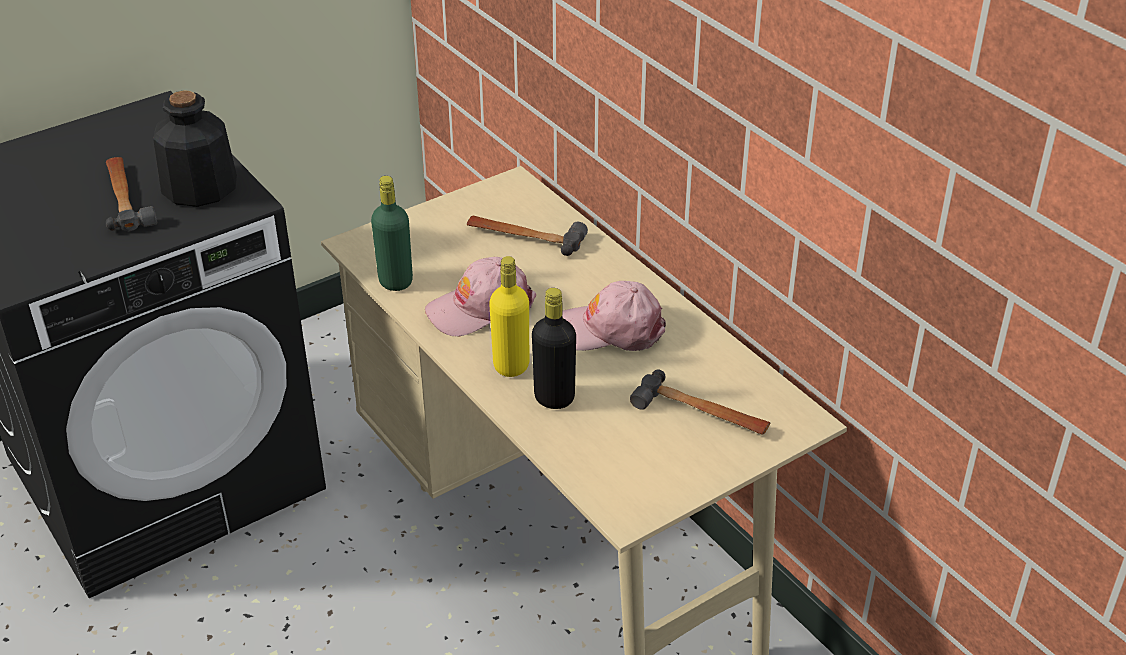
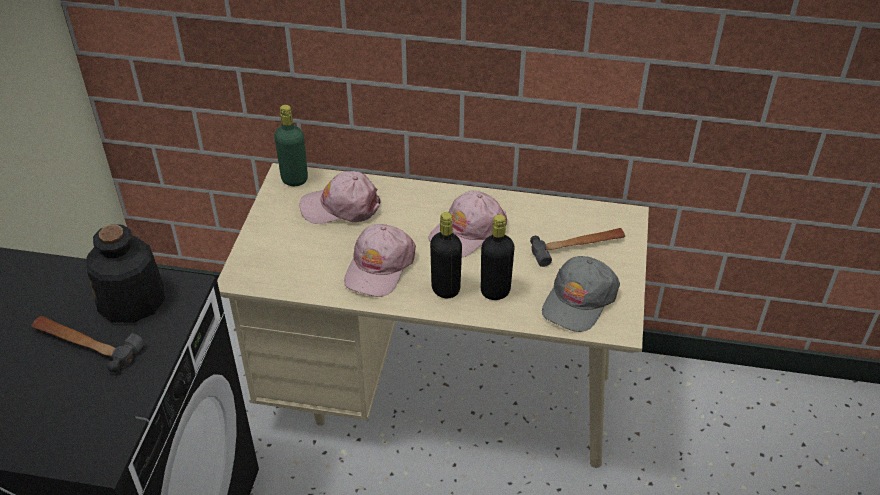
camera: 45 degrees left, 5 degrees up
green bottle [371,176,413,291] -> green bottle moved to [274,105,308,186]
hammer [467,216,588,256] -> pink cap [299,171,381,224]
yellow bottle [489,256,529,377] -> black bottle [430,212,462,298]
none -> grey cap [542,256,620,332]

